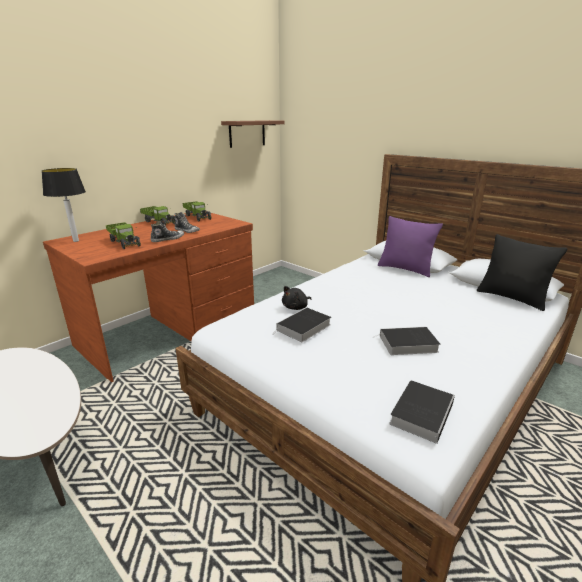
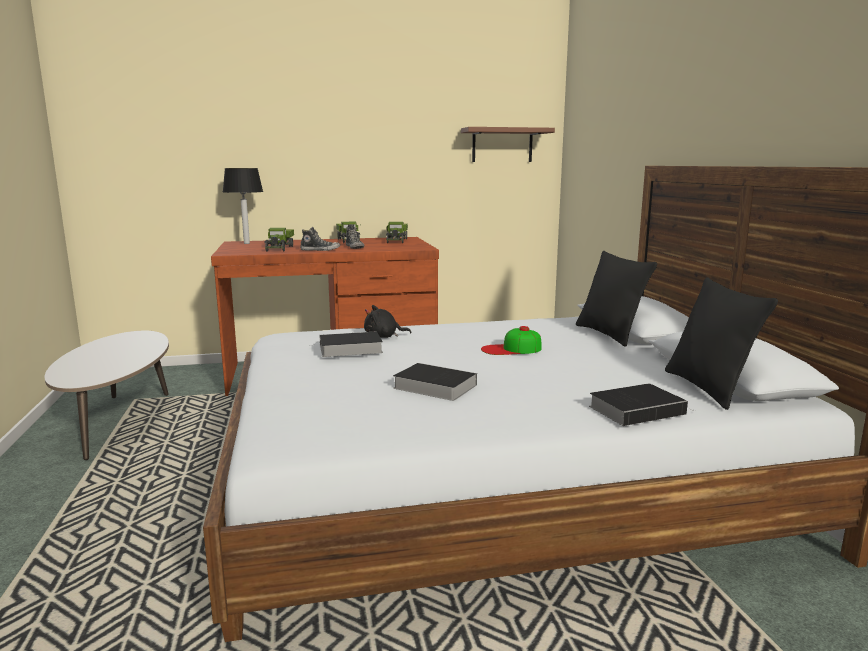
camera: 35 degrees right, 10 degrees down
purple pillow [378,216,443,277] -> black pillow [576,251,657,347]
book [389,380,455,444] -> book moved to [589,384,695,426]
none -> cap [481,326,542,355]

